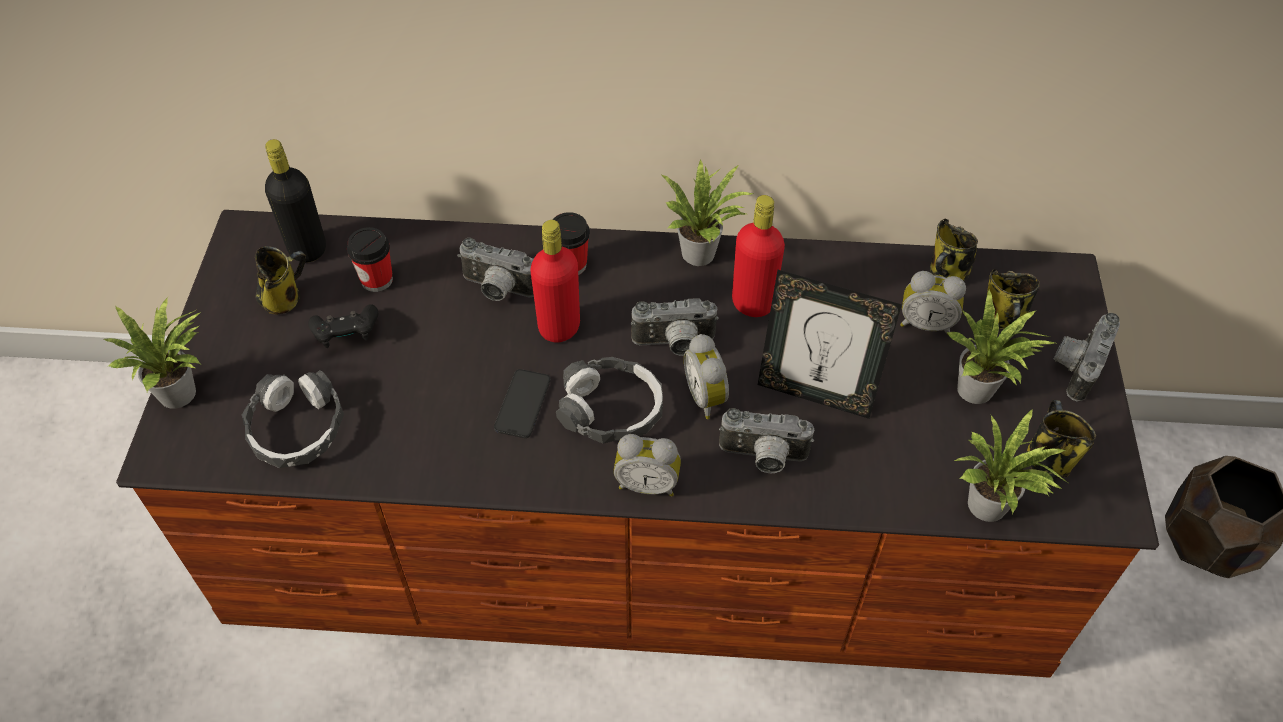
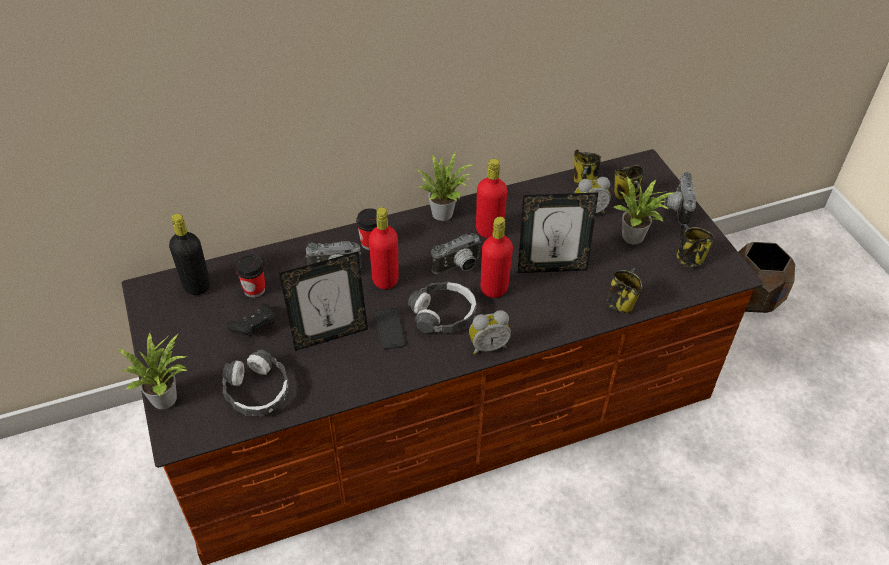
camera: 25 degrees left, 5 degrees down
mug [255,246,306,315] -> mug moved to [606,268,642,314]
alarm clock [684,334,729,419] -> red bottle [480,217,513,298]
camera [719,408,814,473] -> none
potted plant [955,409,1068,522] -> none
none -> picture frame [279,252,368,351]

